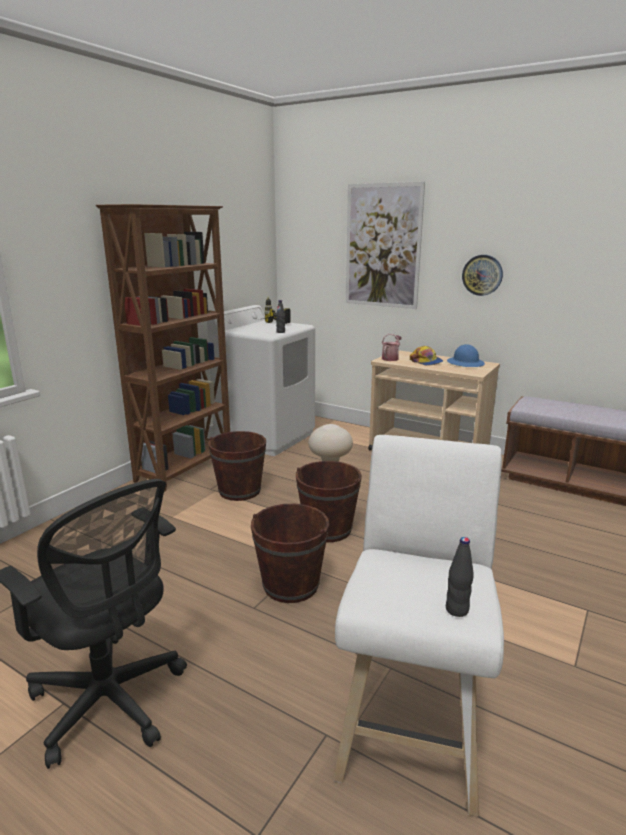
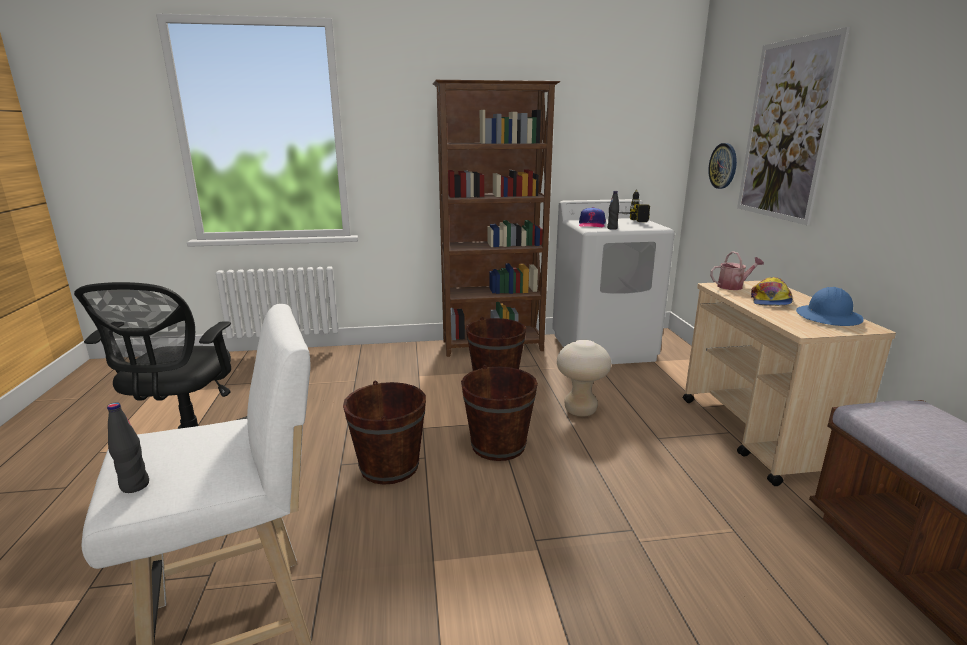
camera: 50 degrees right, 0 degrees up
wall clock [462,255,503,296] -> wall clock moved to [708,143,737,189]
none -> cap [579,207,606,227]

